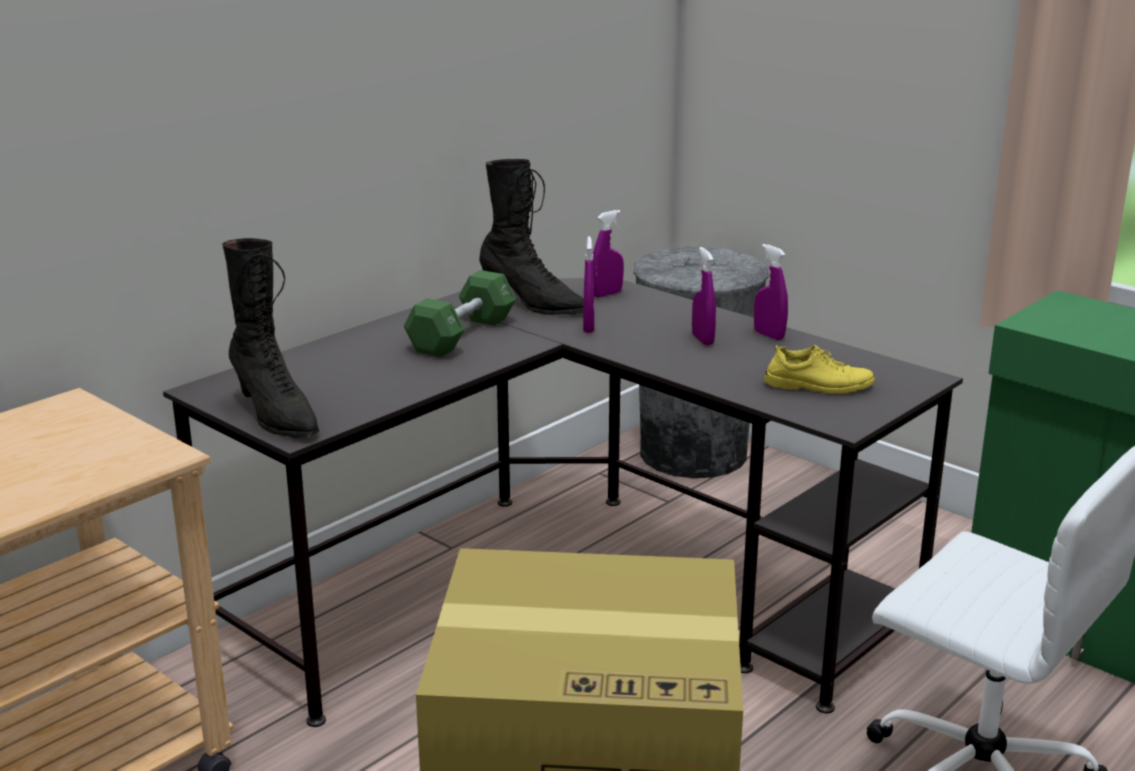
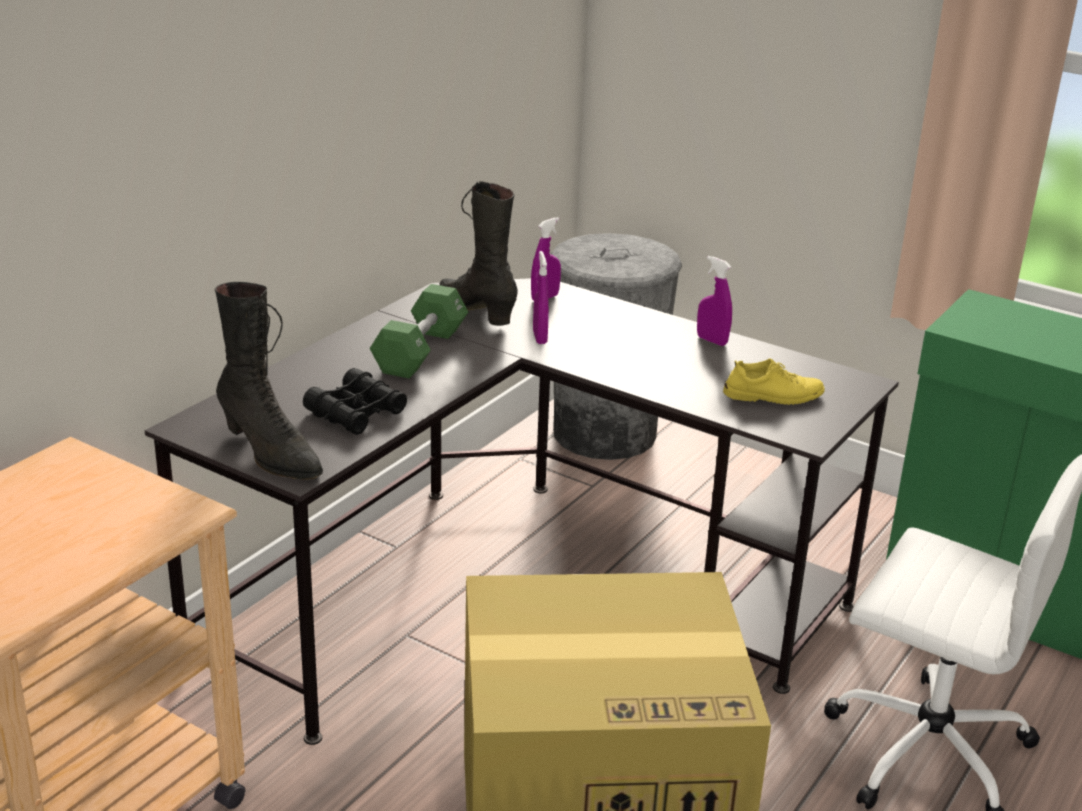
camera: 10 degrees left, 5 degrees up
black boot [479,159,584,315] -> black boot turned 150 degrees counterclockwise [440,181,518,326]
purple spray bottle [692,247,716,346] -> none
none -> black binoculars [303,368,407,435]

